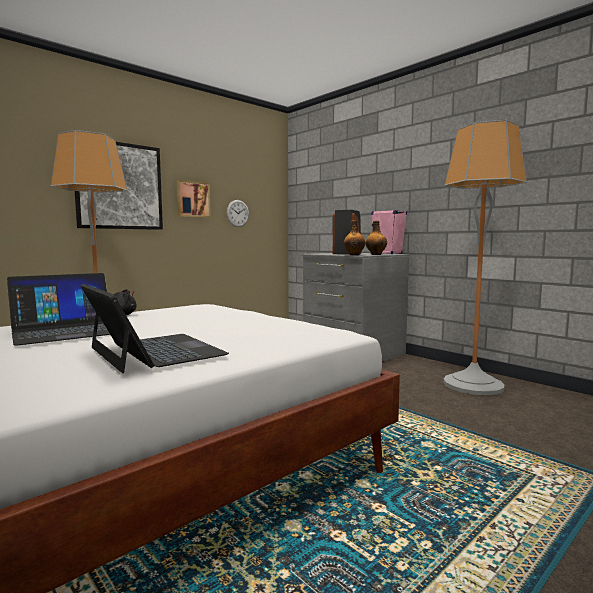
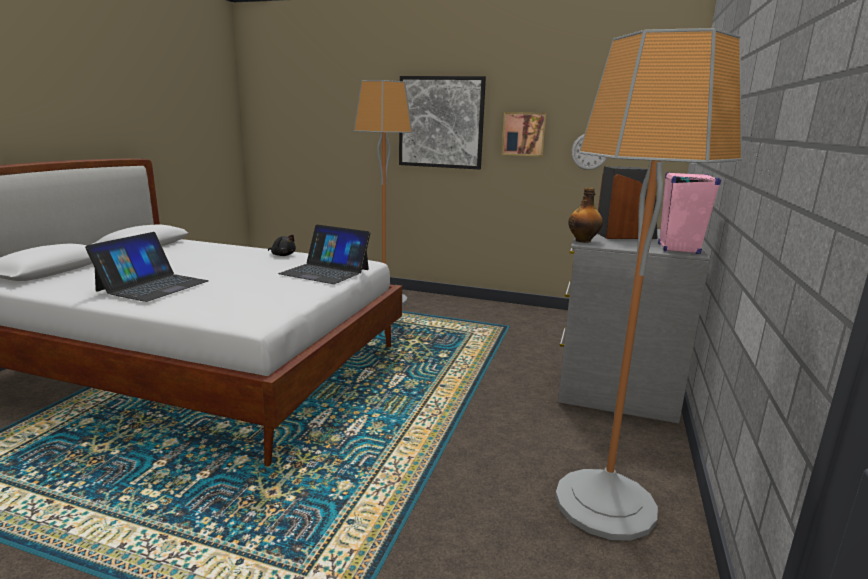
camera: 60 degrees right, 10 degrees up
laptop [7,273,110,346] -> laptop moved to [278,225,371,284]
bottle [365,221,387,255] -> none

